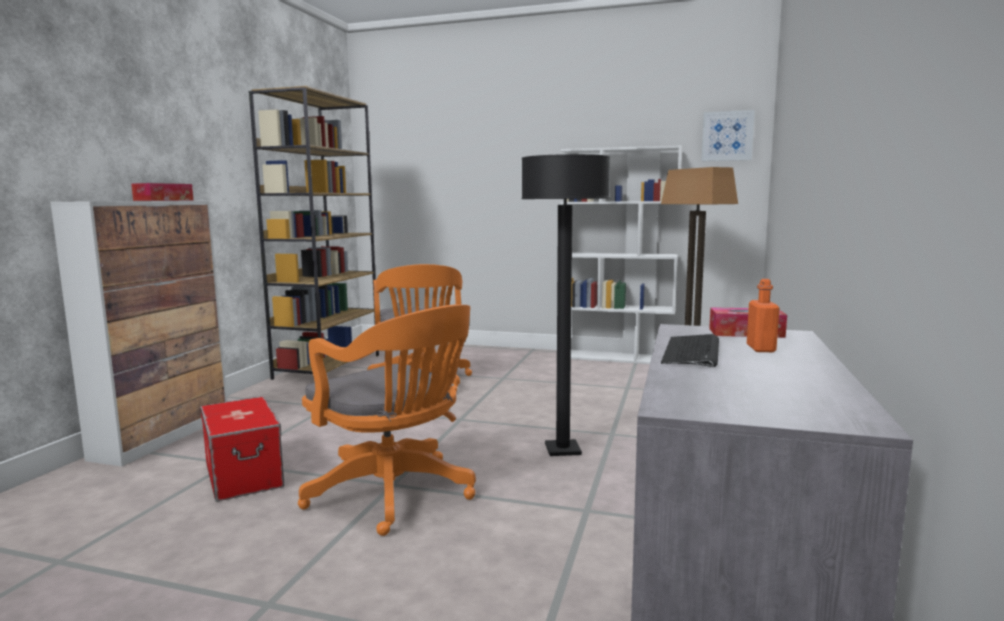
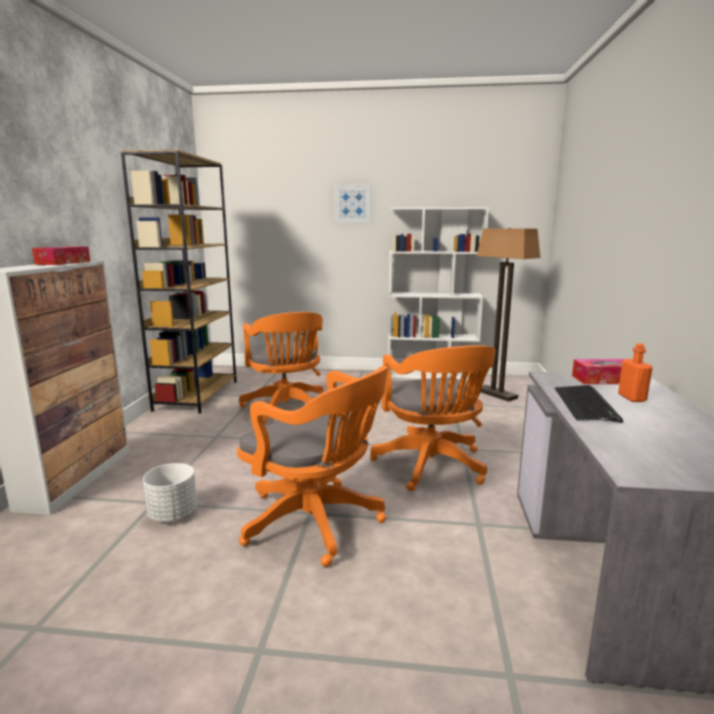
camera: 10 degrees left, 5 degrees up
storage box [200,397,284,502] -> white planter [143,463,197,522]
black floor lamp [522,154,610,456] -> orange office chair [370,345,495,491]
picture [701,110,755,161] -> picture moved to [334,184,371,223]

